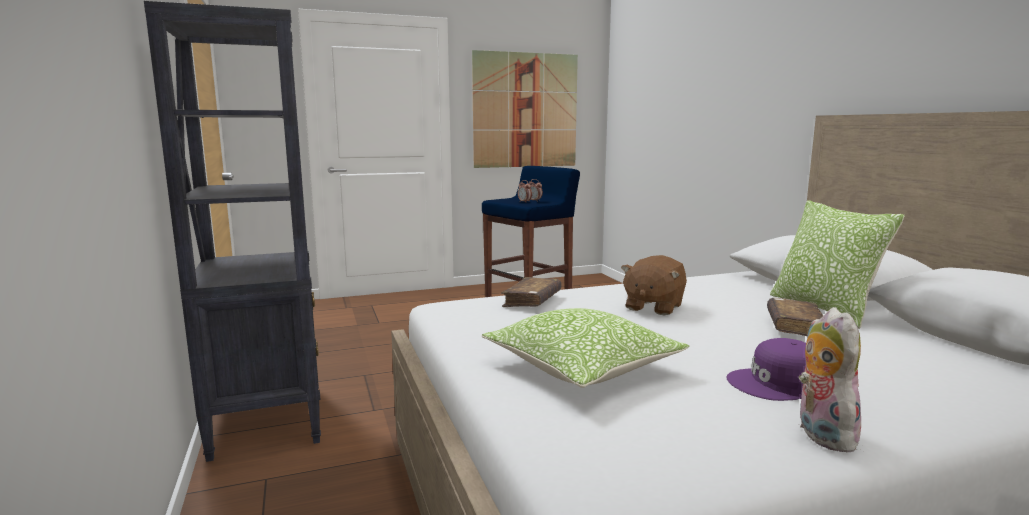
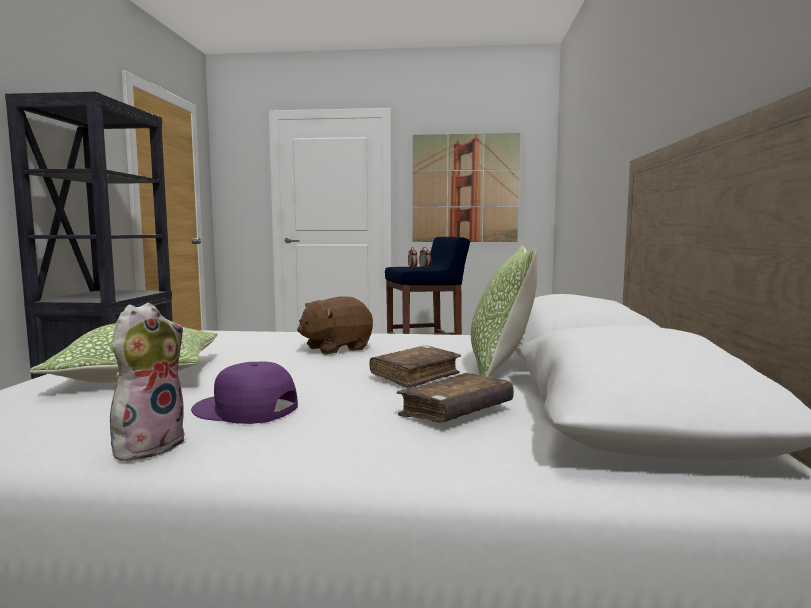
camera: 25 degrees right, 5 degrees down
brown book [501,277,562,307] -> brown book moved to [396,373,514,423]

